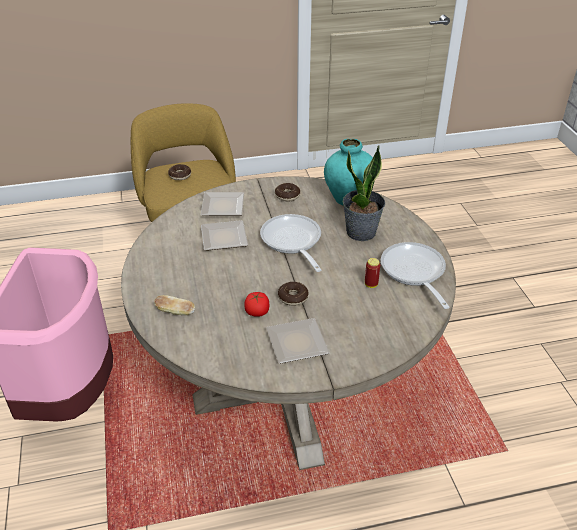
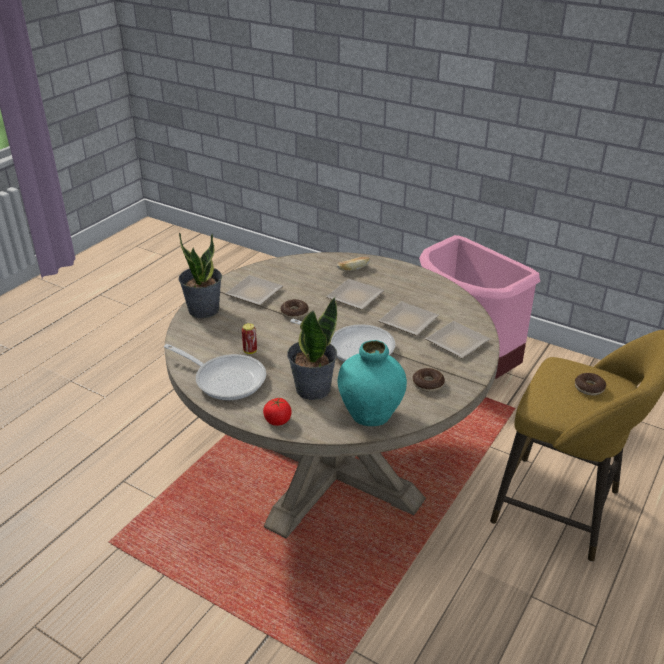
camera: 135 degrees right, 5 degrees down
tomato [244,292,269,317] -> tomato moved to [263,398,292,426]
none -> potted plant [178,233,222,318]
none -> plate [326,279,384,310]

